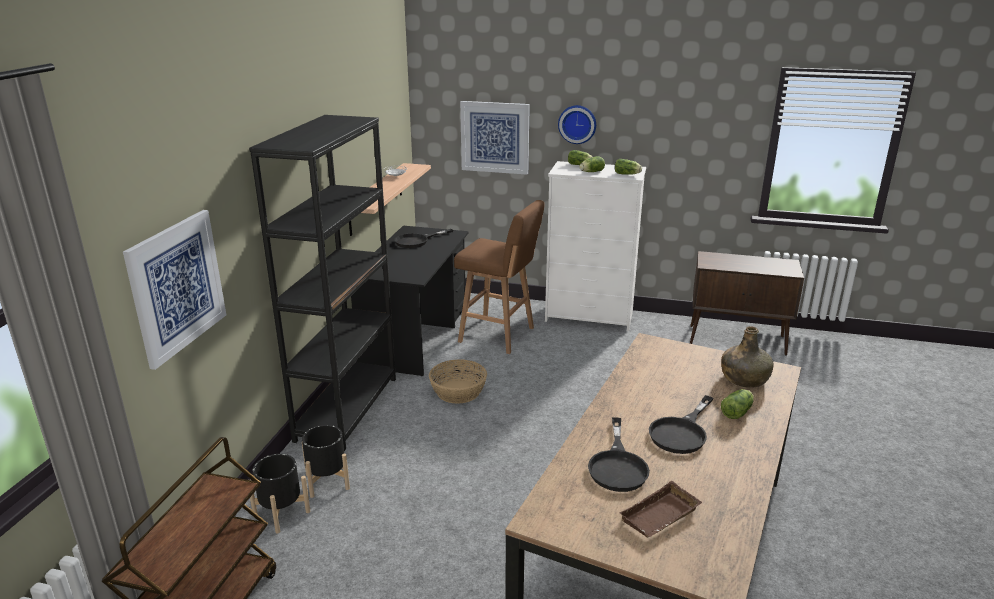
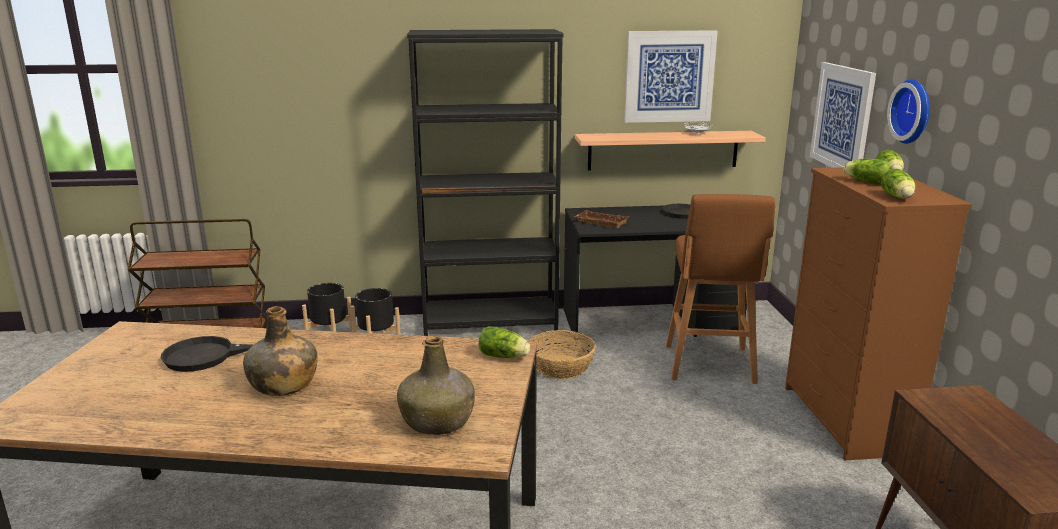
camera: 70 degrees right, 5 degrees down
picture [123,210,226,370] -> picture moved to [624,31,718,123]
white dresser [545,161,646,331] -> brown dresser [785,167,972,460]
brown tray [619,481,702,538] -> brown tray moved to [574,210,629,228]
black frying pan [649,395,713,454] -> green bottle [243,306,318,396]
lettuce [721,389,754,419] -> lettuce moved to [479,326,530,358]

